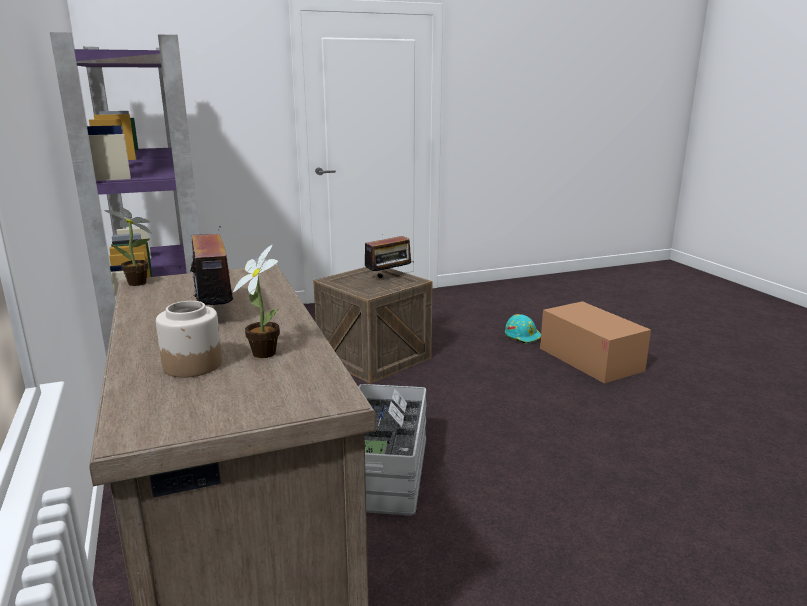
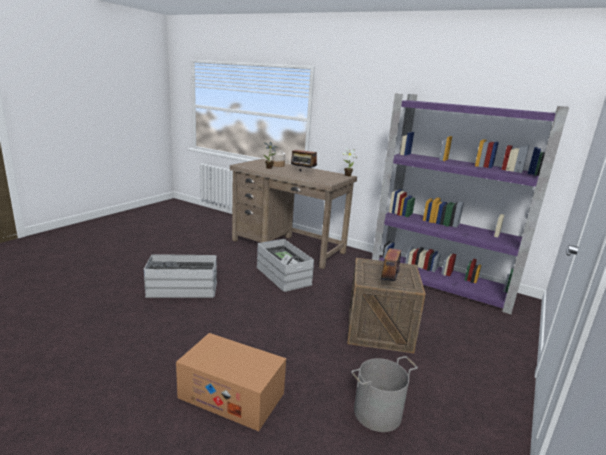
camera: 140 degrees right, 0 degrees up
turquoise hard hat [505,314,541,344] -> none
none -> grey storage box [144,254,217,298]
none -> grey bucket [351,356,418,432]

